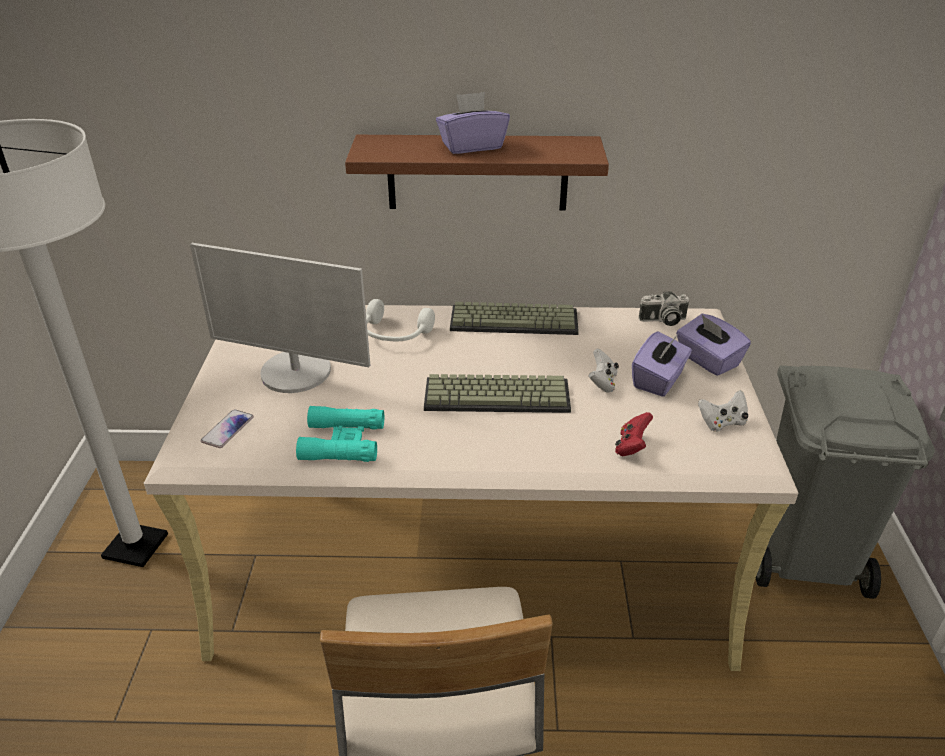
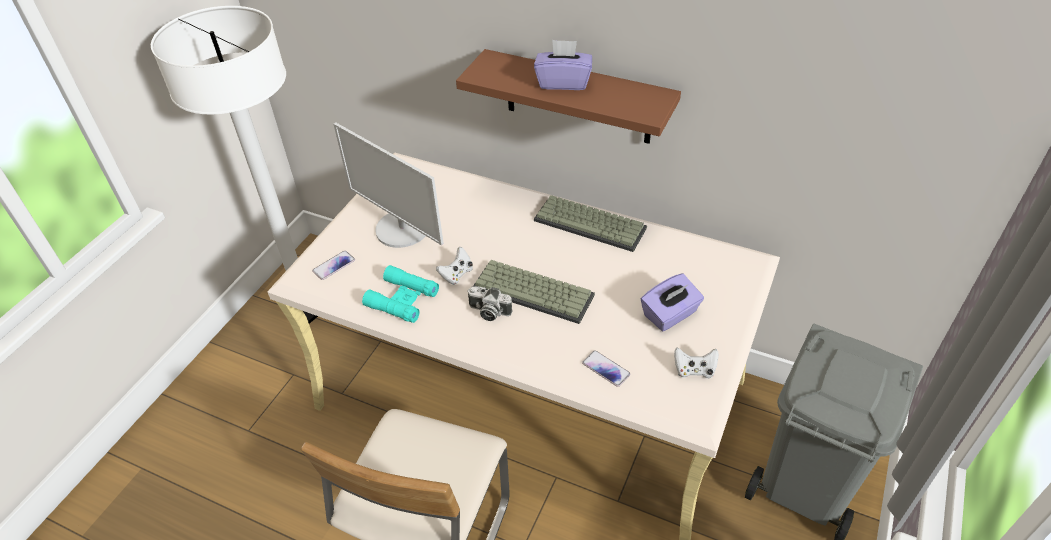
camera: 25 degrees right, 10 degrees up
white headphones [366,299,435,341] -> none
white game controller [589,349,619,393] -> white game controller moved to [436,247,473,285]
red game controller [615,412,653,456] -> phone [582,350,631,387]
camera [639,291,689,326] -> camera moved to [467,286,513,321]
purple tissue box [676,314,751,376] -> none

